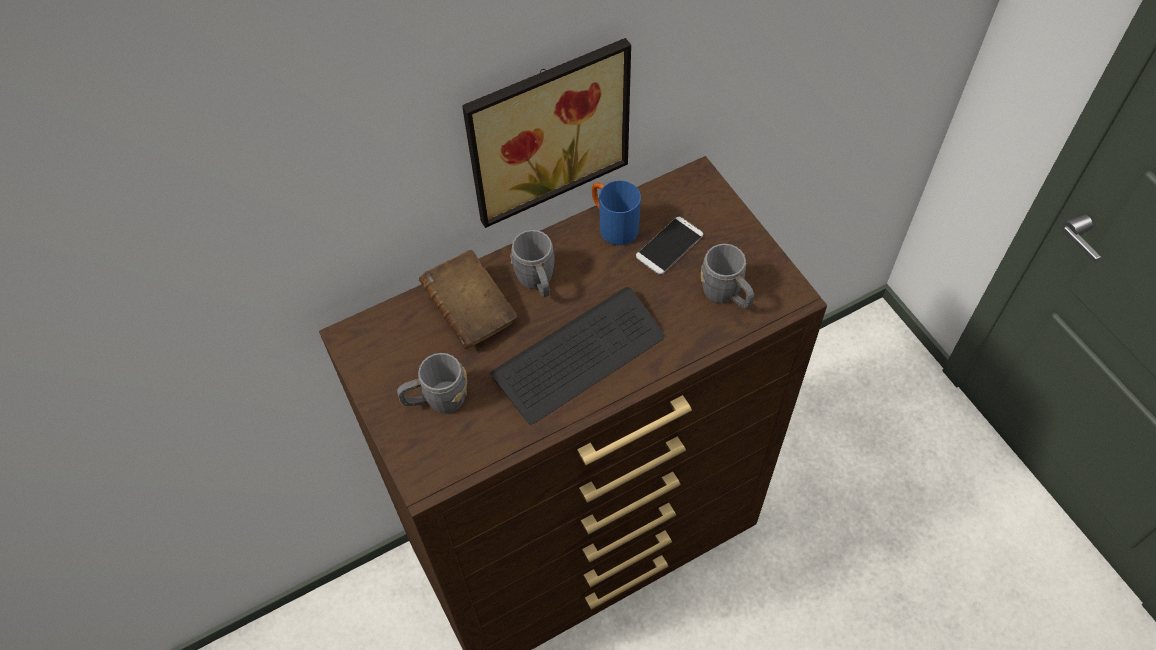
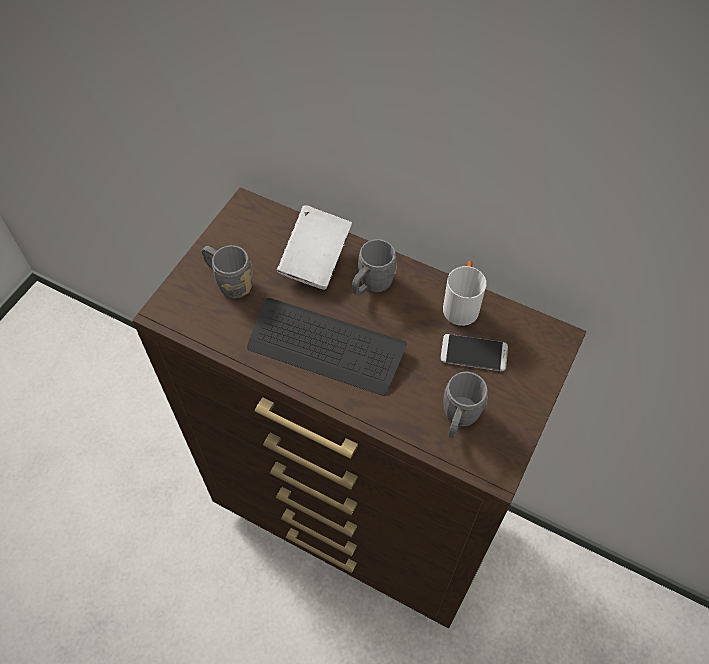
camera: 55 degrees right, 0 degrees up
brown book [419,250,517,349] -> white book [277,205,352,290]
picture [462,38,631,228] -> none
blue mug [592,181,641,245] -> white mug [443,261,486,326]

